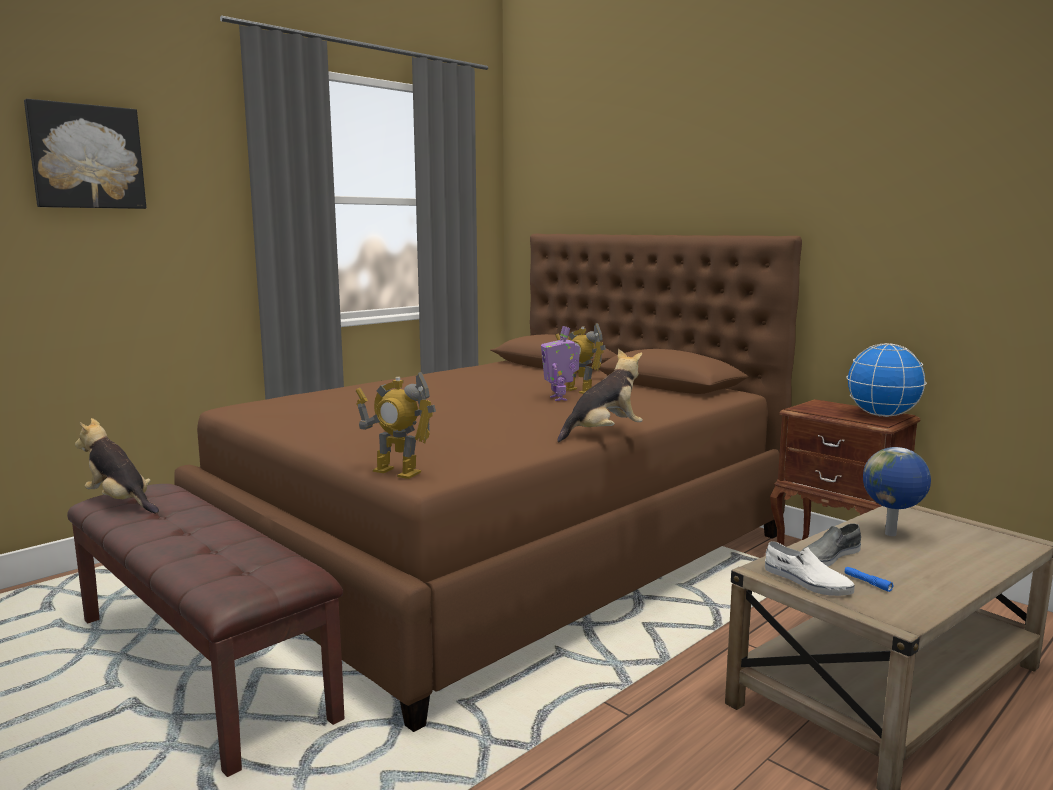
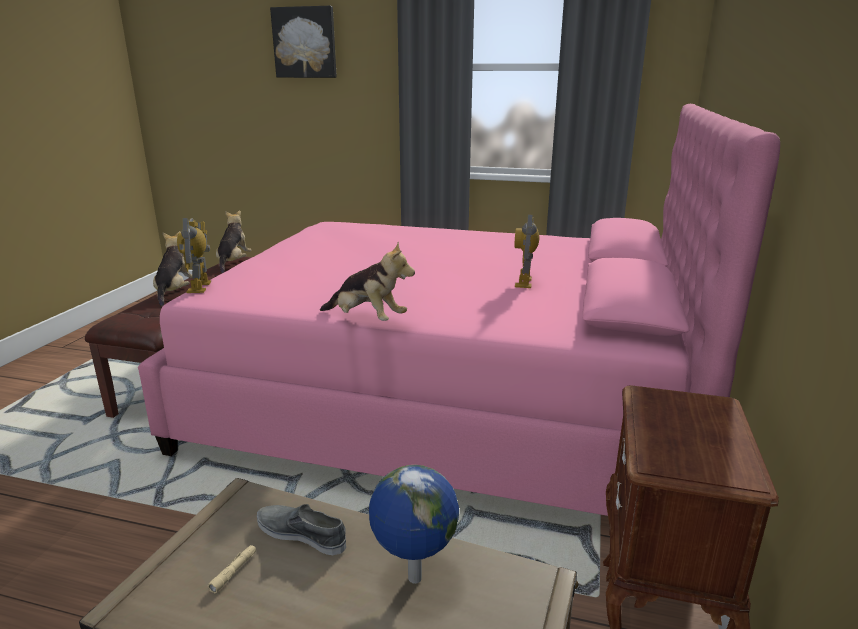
camera: 60 degrees right, 10 degrees up
brown bed [174,234,802,732] -> pink bed [138,104,780,516]
toy robot [541,326,580,401] -> none
white shoe [765,541,855,596] -> none
blue flashlight [844,567,893,592] -> beige flashlight [208,545,256,594]
globe [846,343,927,417] -> none
none -> plush toy [153,231,192,306]

